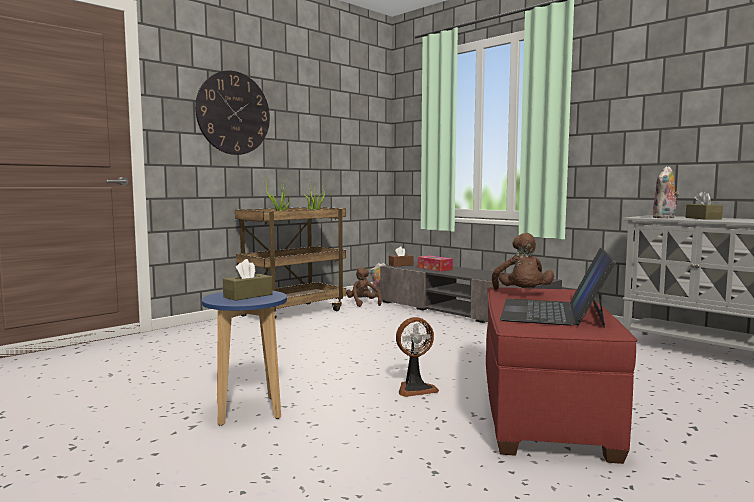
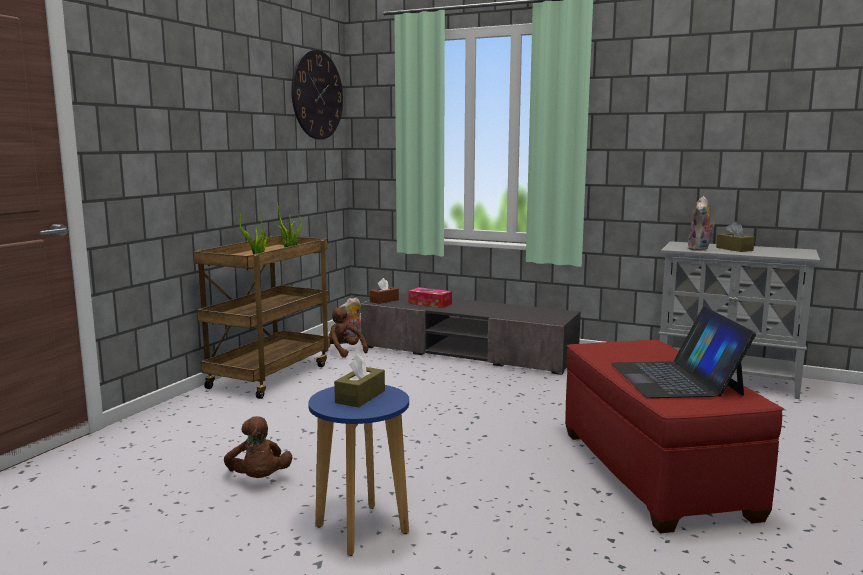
camera: 20 degrees left, 5 degrees up
wall clock [195,70,270,155] -> wall clock moved to [291,50,343,140]
fan [396,317,439,397] -> none
brown plush toy [492,233,554,290] -> brown plush toy moved to [224,416,292,478]

